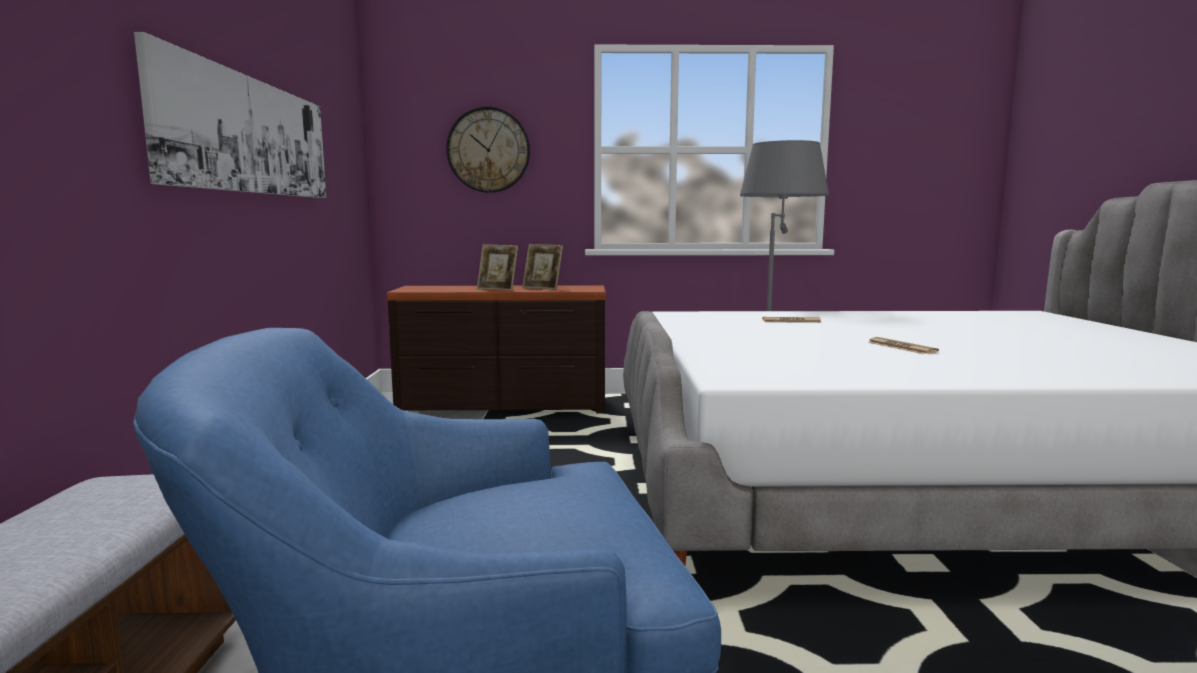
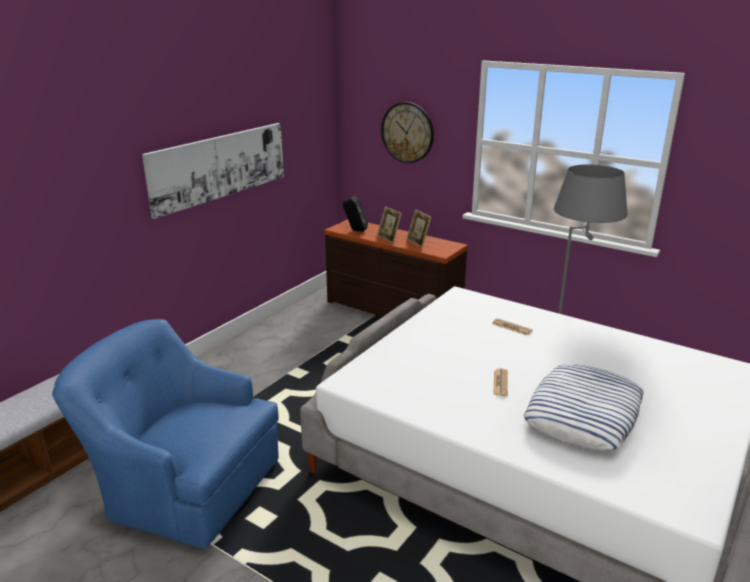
camera: 35 degrees right, 15 degrees up
none -> black speaker [343,196,368,231]
none -> pillow [524,364,644,451]

